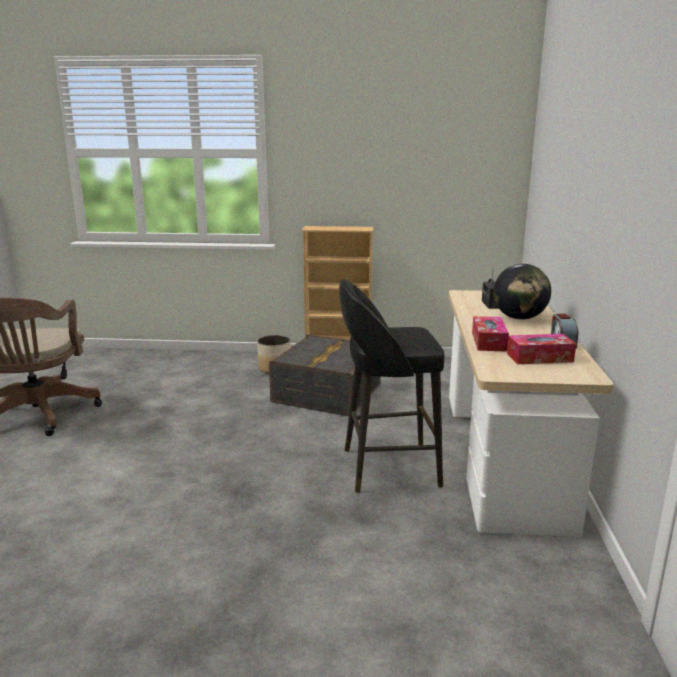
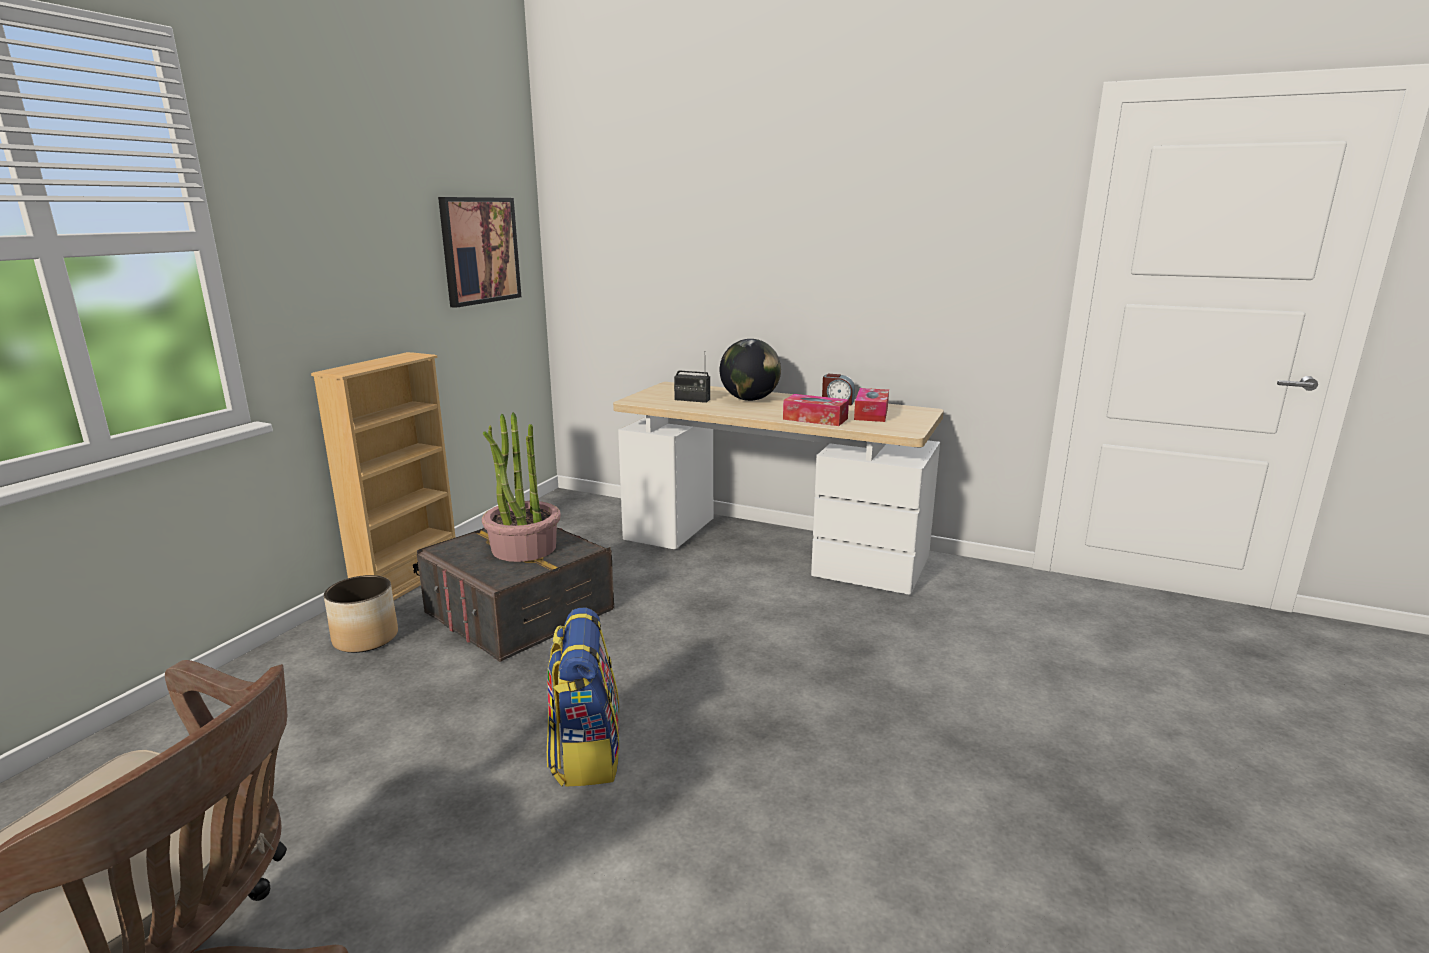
camera: 70 degrees left, 0 degrees up
black stool [339,279,444,493] -> none
none -> picture [438,197,521,308]
none -> potted plant [482,412,561,562]
none -> backpack [547,608,620,786]

